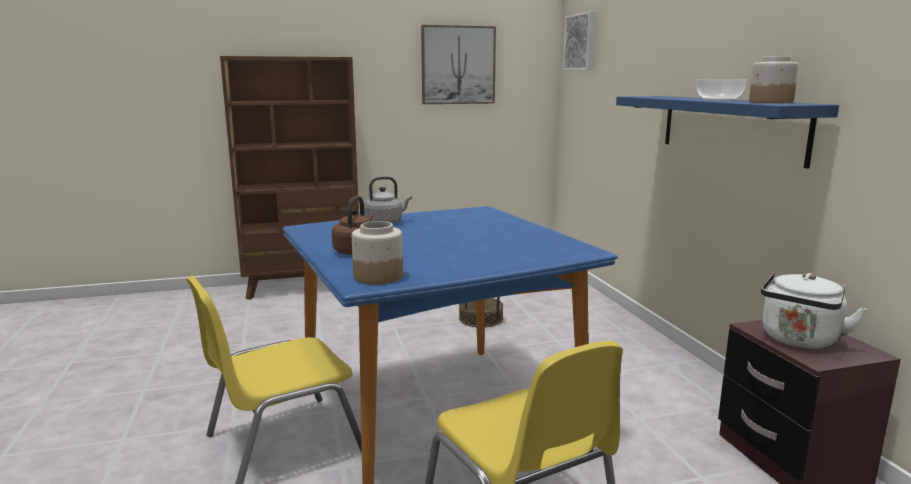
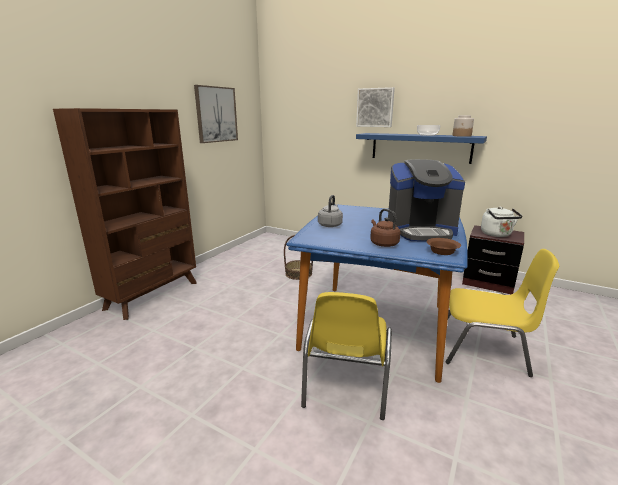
camera: 45 degrees left, 5 degrees up
jar [352,221,403,285] -> brown bowl [427,238,461,255]
picture [563,11,596,71] -> picture moved to [356,87,395,127]
none -> coffee machine [388,159,465,241]

